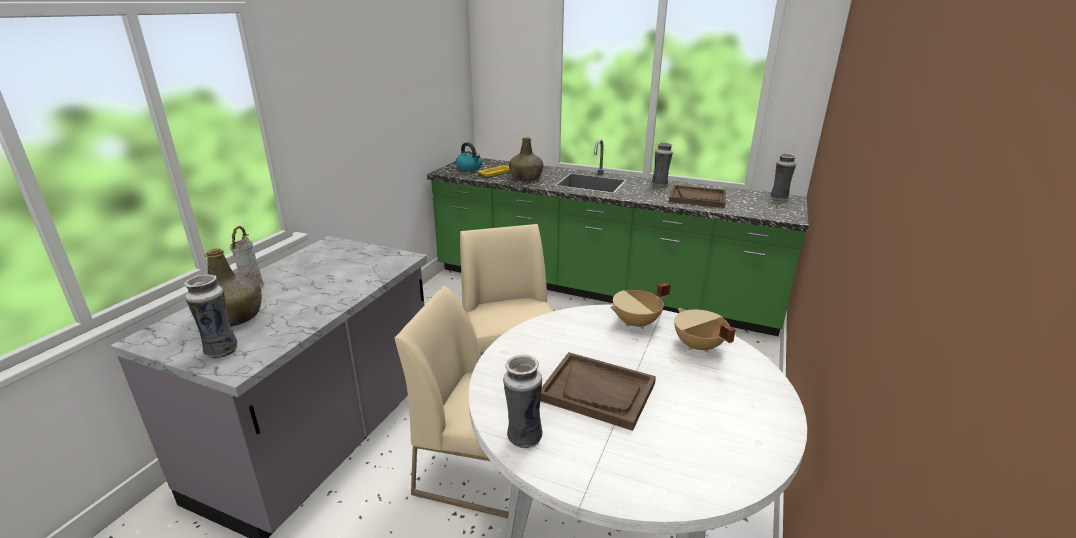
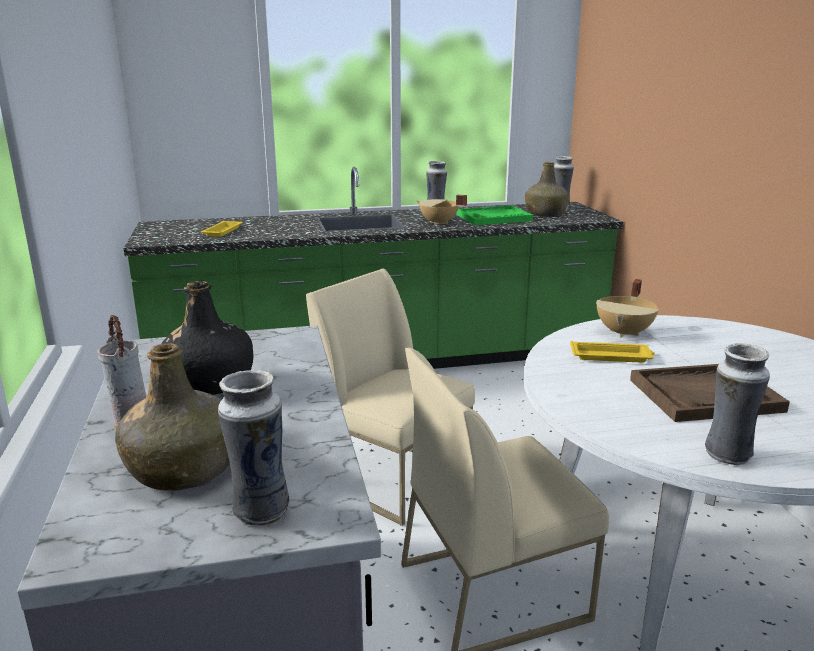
camera: 35 degrees left, 5 degrees down
kettle [456,142,482,171] -> none
green bottle [509,137,543,181] -> green bottle moved to [525,162,569,216]
brown tray [669,185,726,208] -> green tray [456,205,533,225]
beige cooking pot [674,308,736,353] -> beige cooking pot moved to [416,194,467,225]
none -> black bottle [161,281,253,395]
none -> yellow tray [570,341,655,363]

